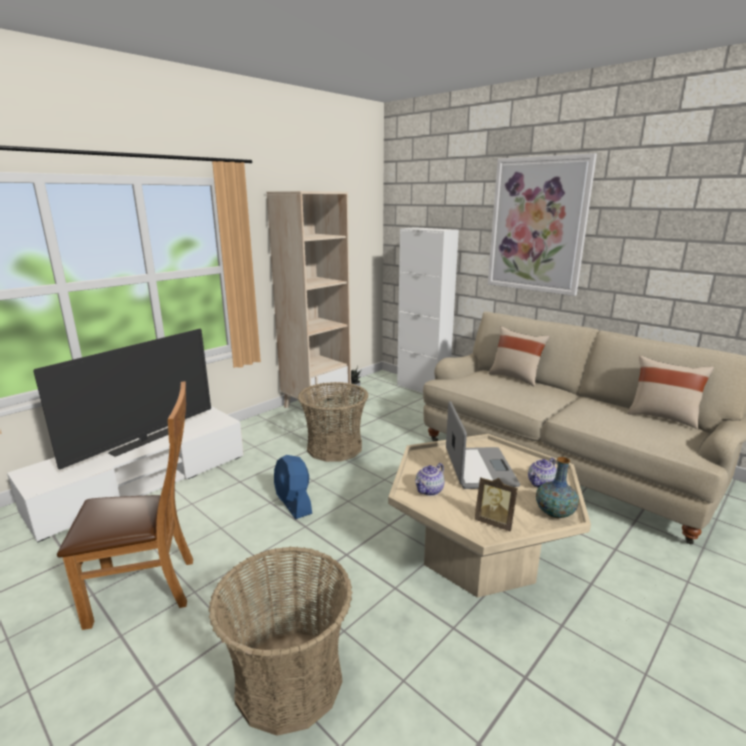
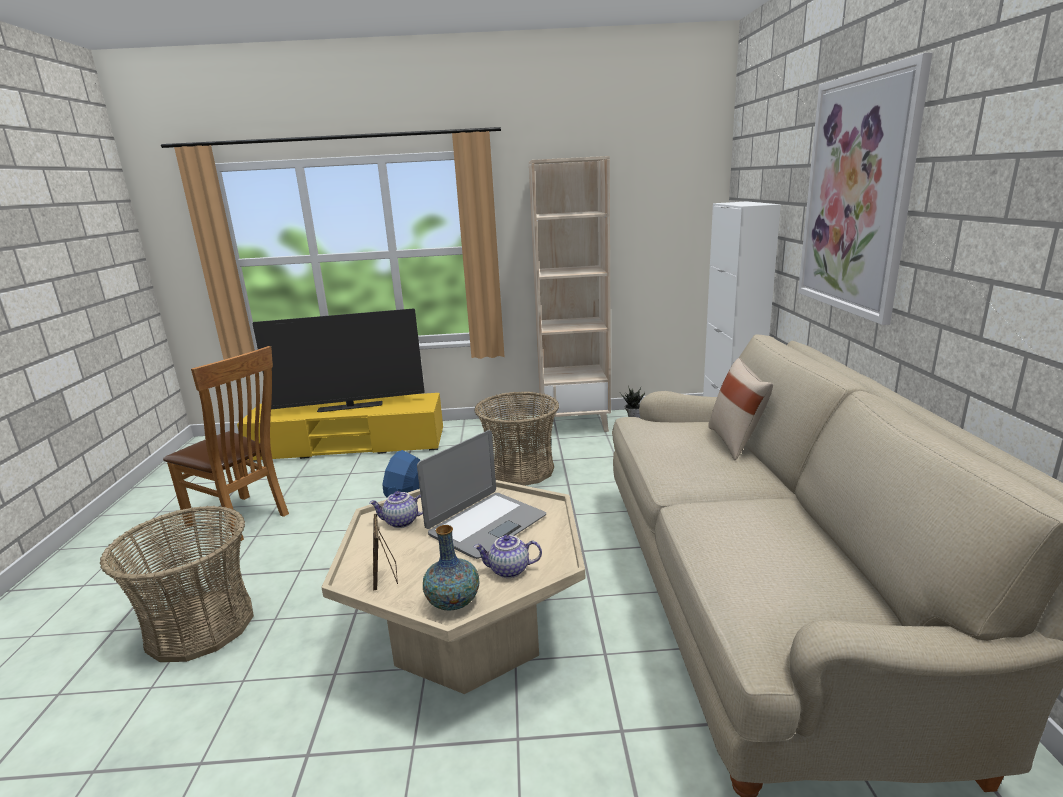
camera: 45 degrees right, 0 degrees up
white tv stand [7,407,244,542] -> yellow tv stand [237,393,443,462]
beige pillow [627,355,714,429] -> none

